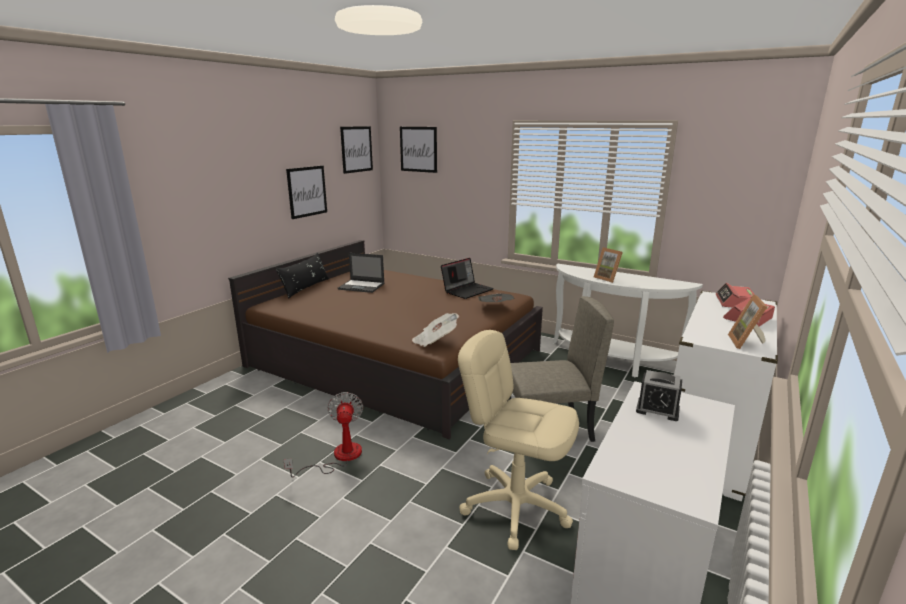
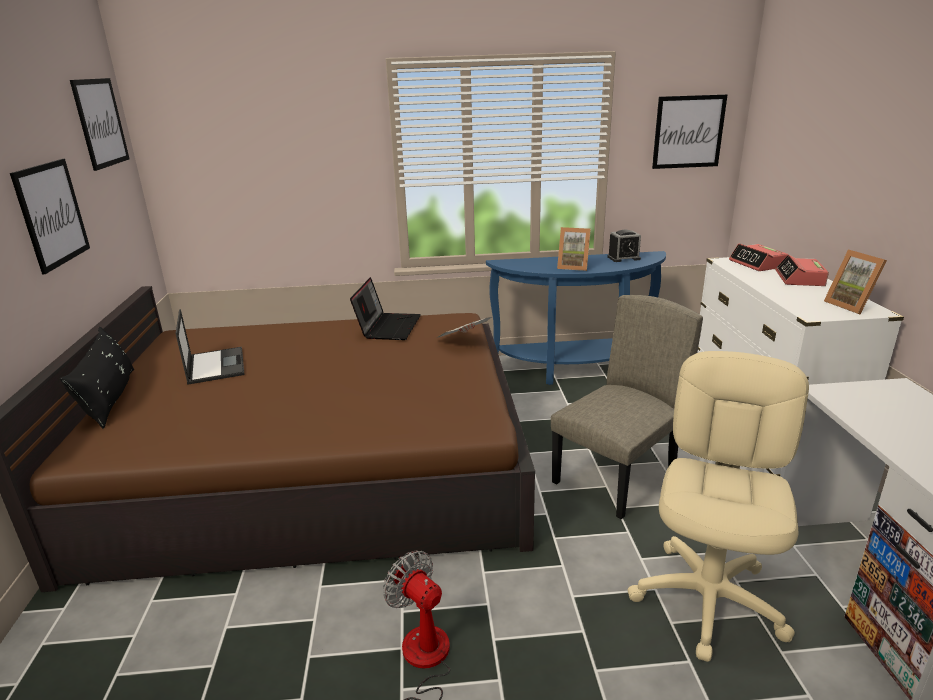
camera: 35 degrees left, 5 degrees up
laptop [338,253,385,293] -> laptop turned 90 degrees counterclockwise [175,309,245,385]
picture [400,127,437,173] -> picture moved to [652,94,727,169]
newspaper [412,313,459,347] -> none
beige office chair [458,330,579,550] -> beige office chair turned 120 degrees clockwise [628,351,809,662]
white console table [553,263,703,377] -> blue console table [486,251,666,385]
alarm clock [636,370,682,421] -> alarm clock moved to [607,230,641,262]

